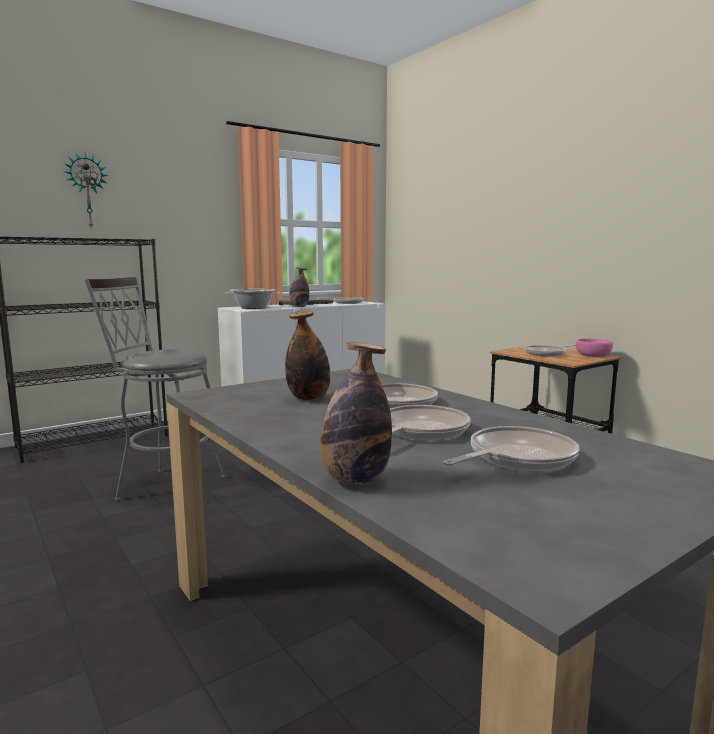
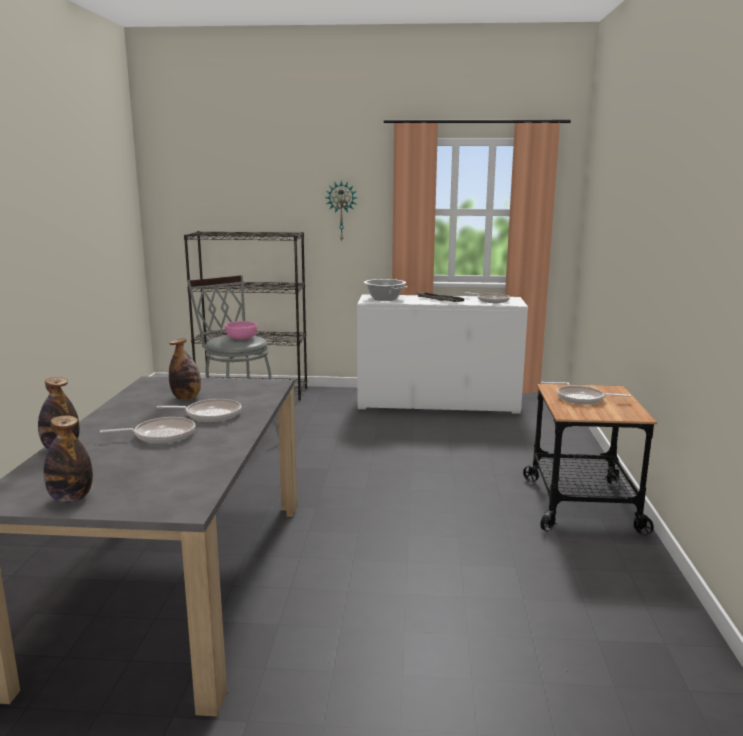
camera: 40 degrees right, 5 degrees up
wall clock [64,152,109,228] -> wall clock moved to [325,180,357,241]
bottle [289,267,309,307] -> bottle moved to [43,415,93,503]
frying pan [443,426,579,471] -> none
pink bowl [575,338,613,357] -> pink bowl moved to [225,321,257,340]

